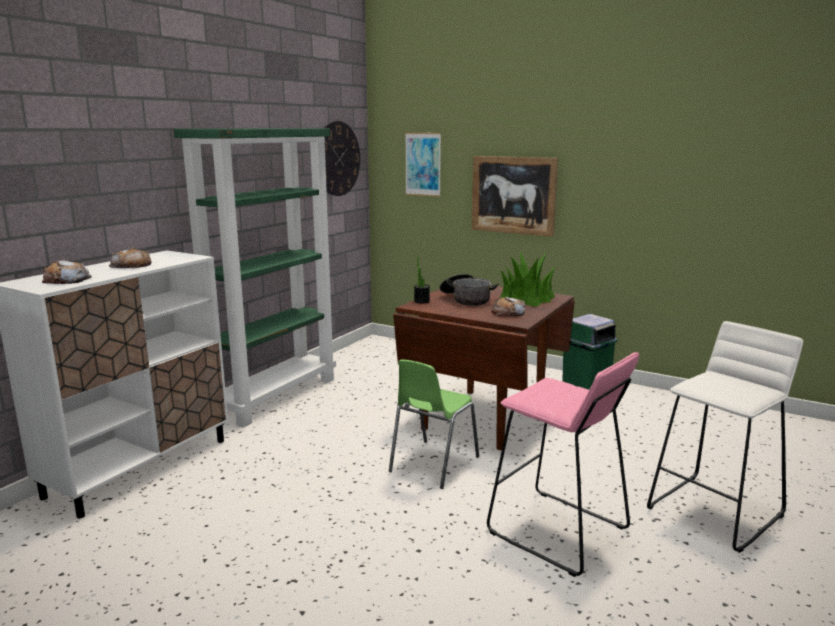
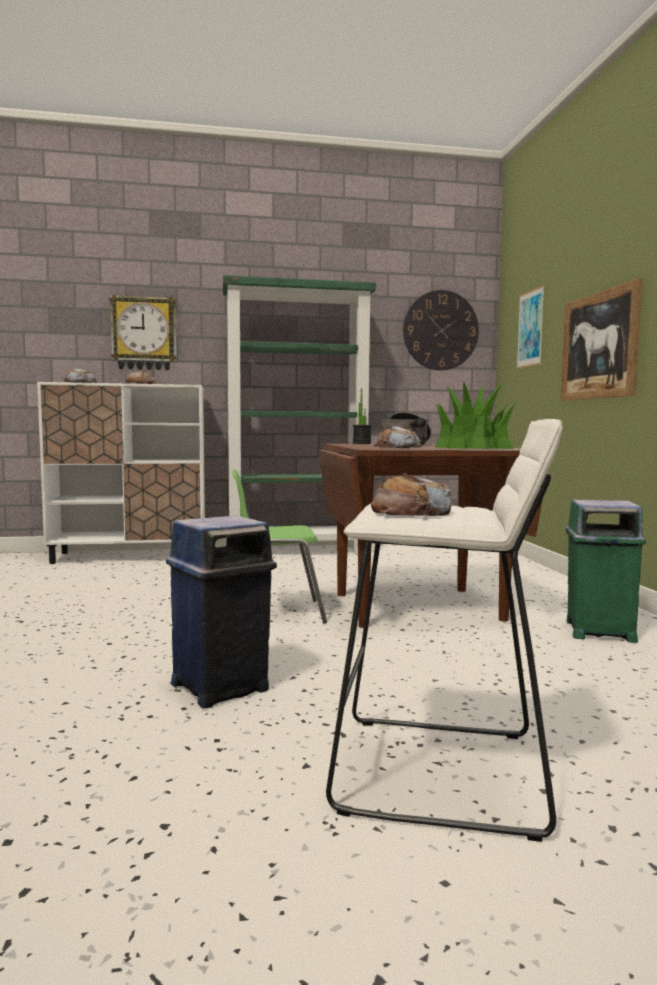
camera: 50 degrees right, 10 degrees down
pink stool [487,352,639,577] -> blue trash can [166,515,277,708]
none -> wall clock [110,295,177,370]
none -> bread [371,473,451,516]

